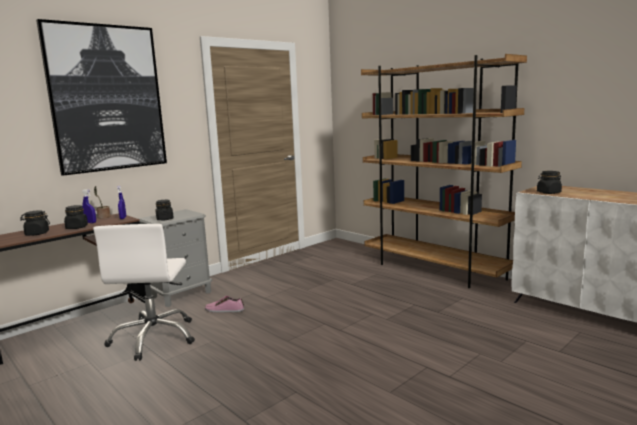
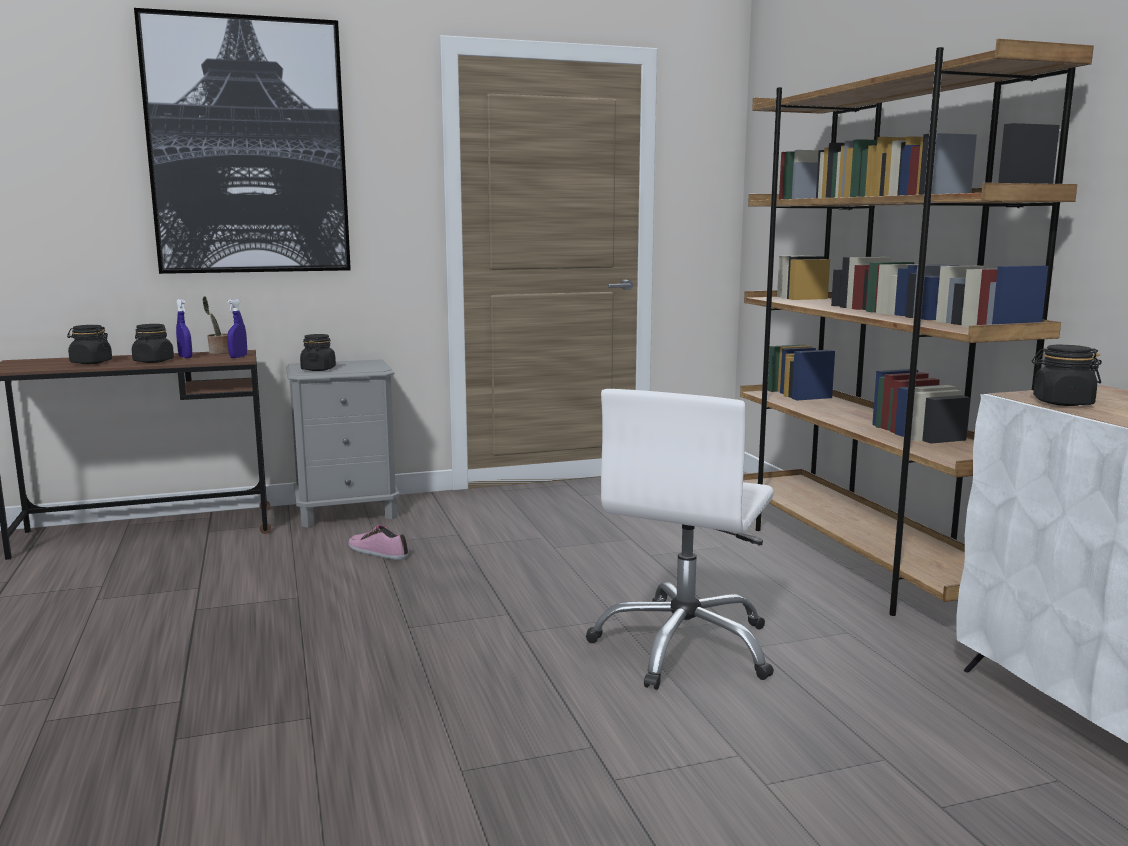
camera: 25 degrees right, 0 degrees up
white office chair [93,224,195,361] -> white office chair moved to [586,389,774,690]

